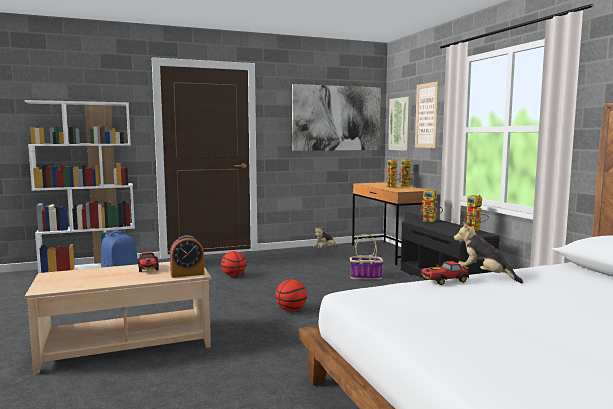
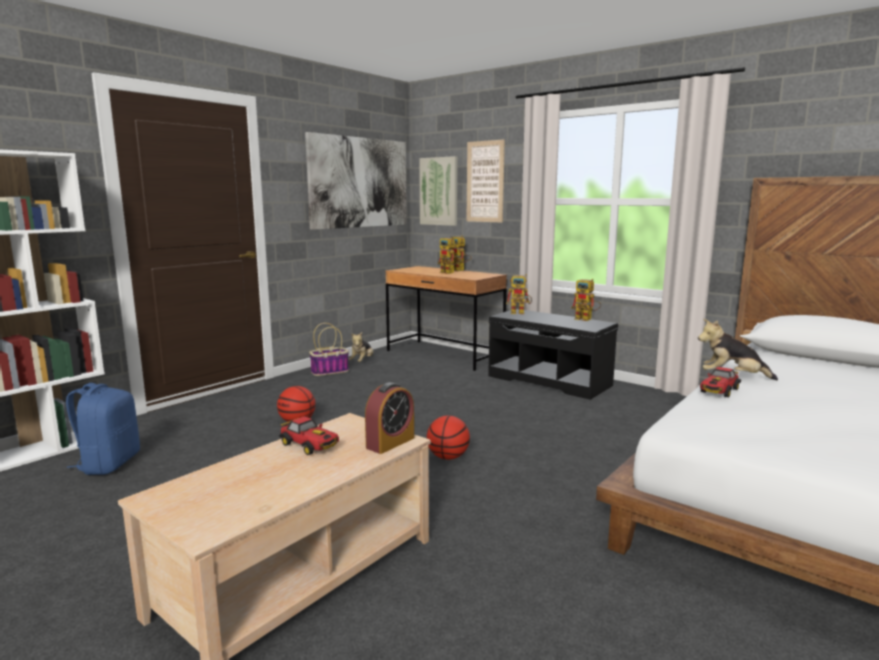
camera: 30 degrees left, 5 degrees up
basket [350,234,383,280] -> basket moved to [309,323,349,376]

